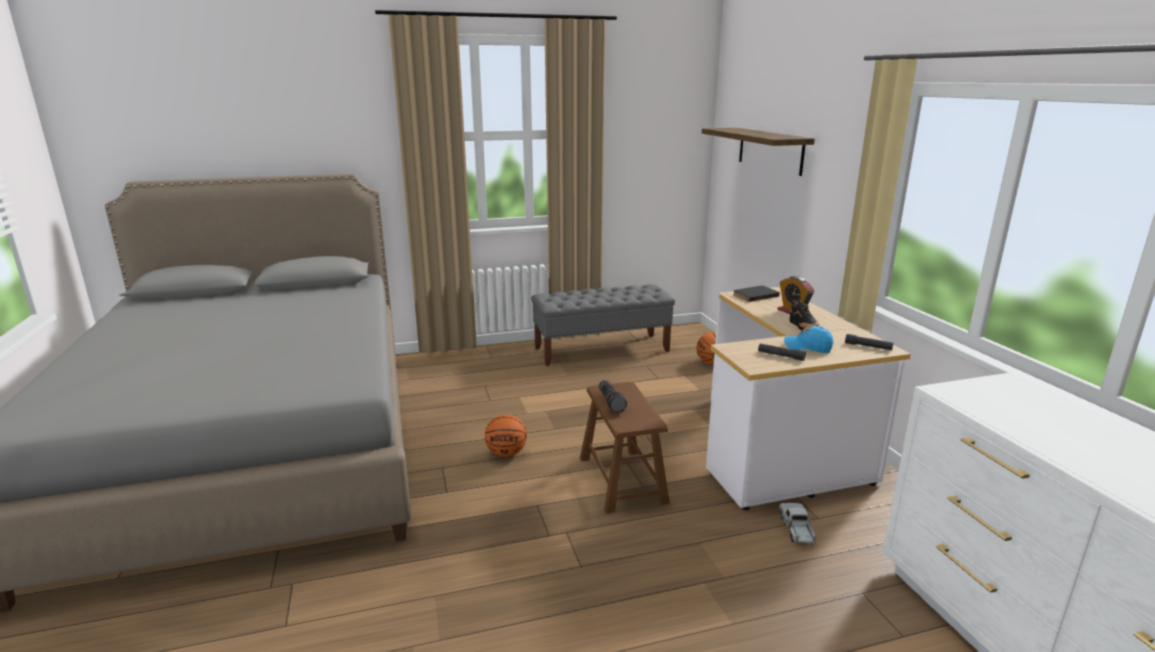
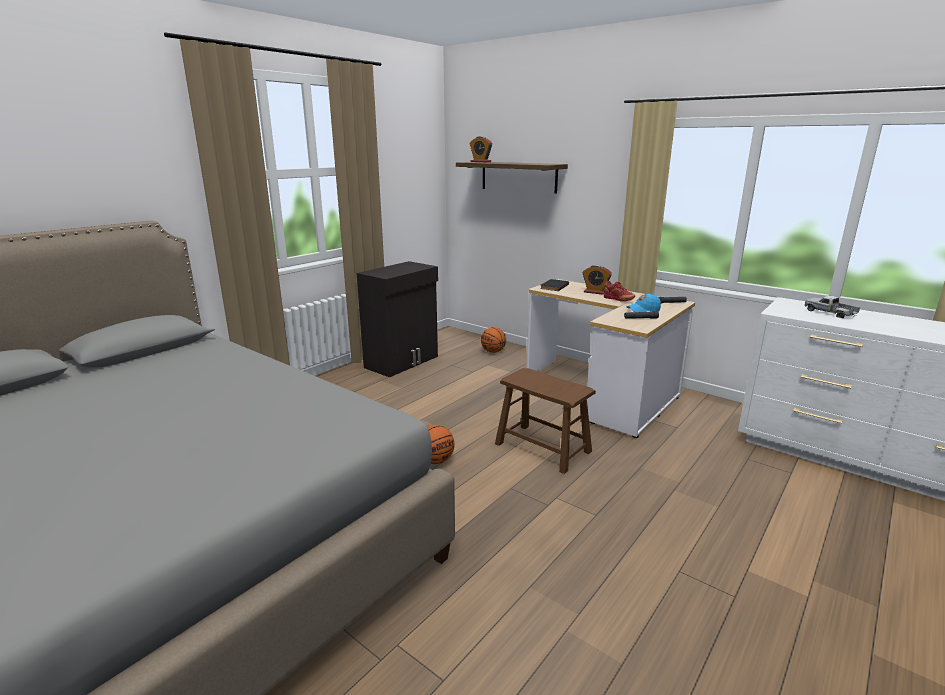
camera: 35 degrees left, 0 degrees up
grey bench [531,284,675,366] -> black cabinet [357,261,438,377]
flashlight [599,380,627,413] -> none
toy truck [779,503,816,546] -> toy truck moved to [805,296,860,318]
black shoe [790,300,819,330] -> red shoe [604,281,635,302]
none -> alarm clock [470,136,492,162]

